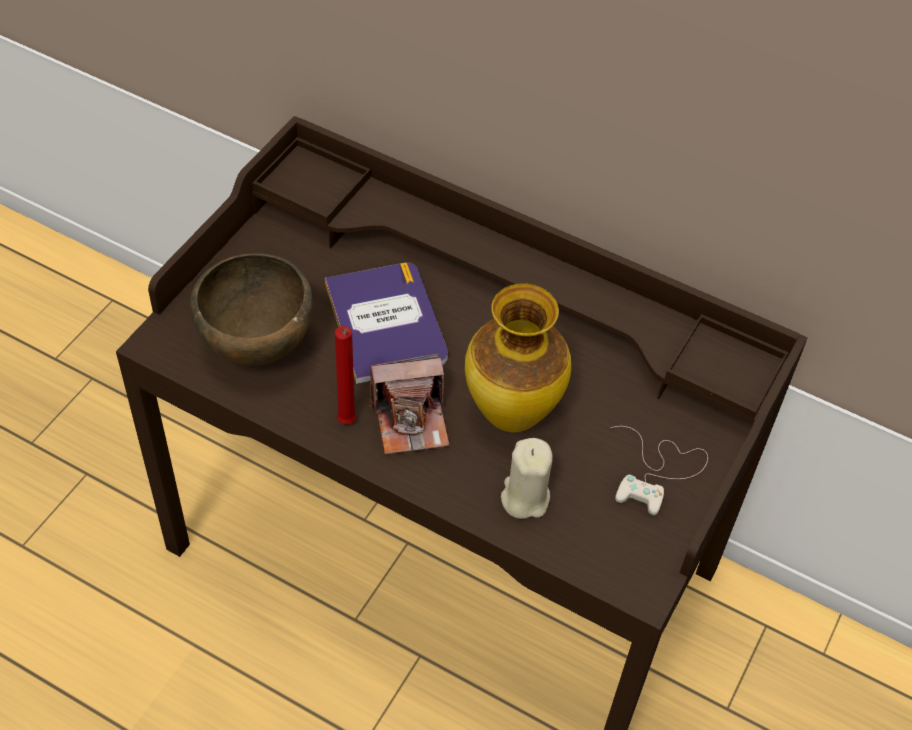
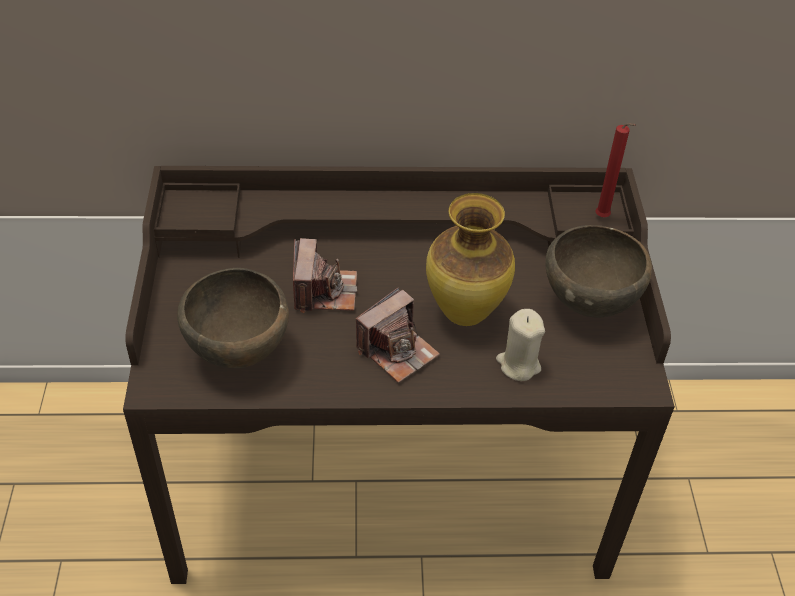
camera: 30 degrees left, 5 degrees down
book [325,263,448,384] -> camera [293,238,357,313]
red candle [335,326,357,425] -> red candle moved to [596,123,636,217]
white game controller [611,426,708,515] -> brown bowl [545,225,652,318]

